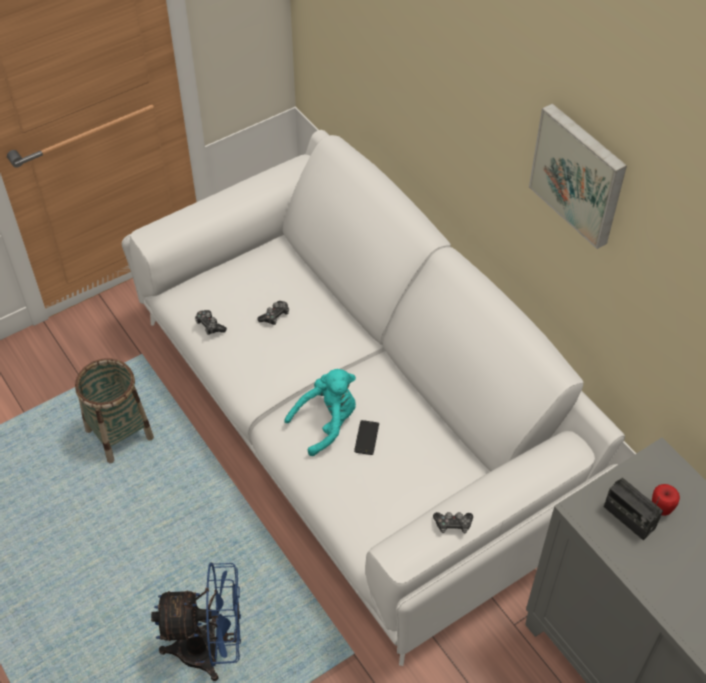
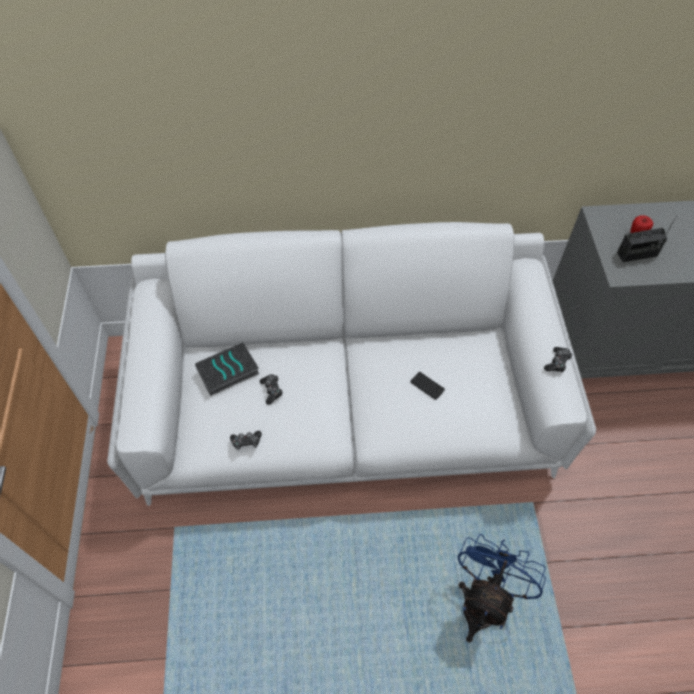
camera: 60 degrees left, 5 degrees up
basket [75,358,154,463] -> none
turquoise plush toy [284,369,356,456] -> none
picture [529,103,627,249] -> none
none -> book [195,342,259,396]

